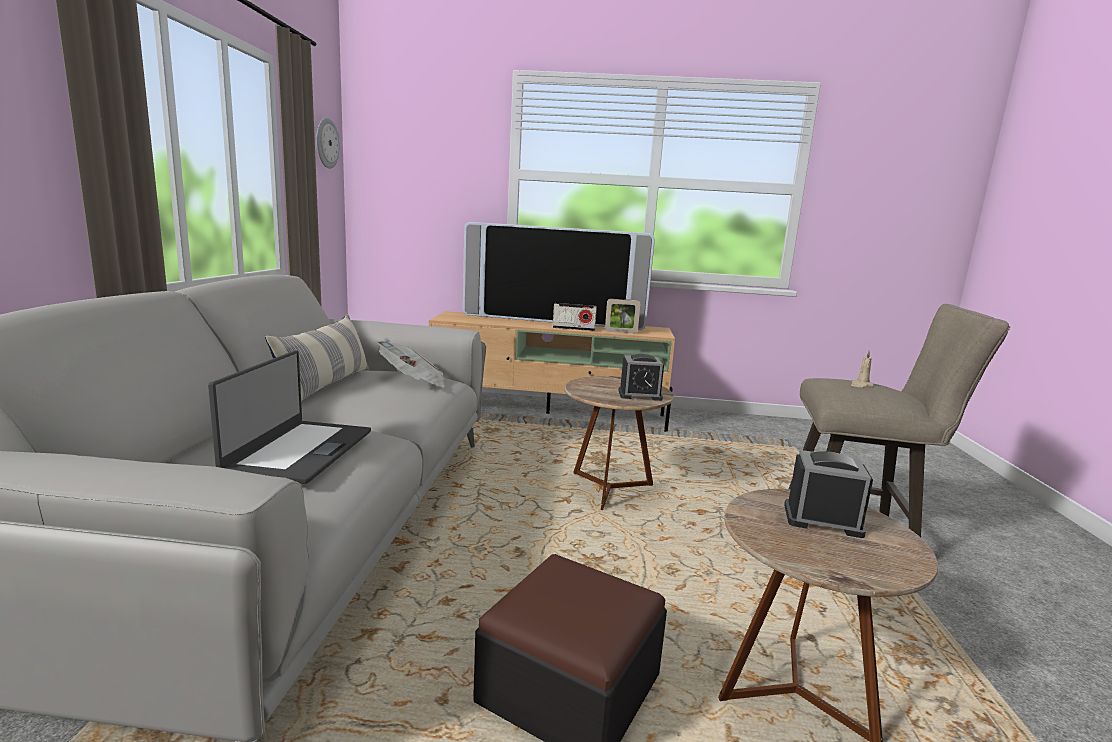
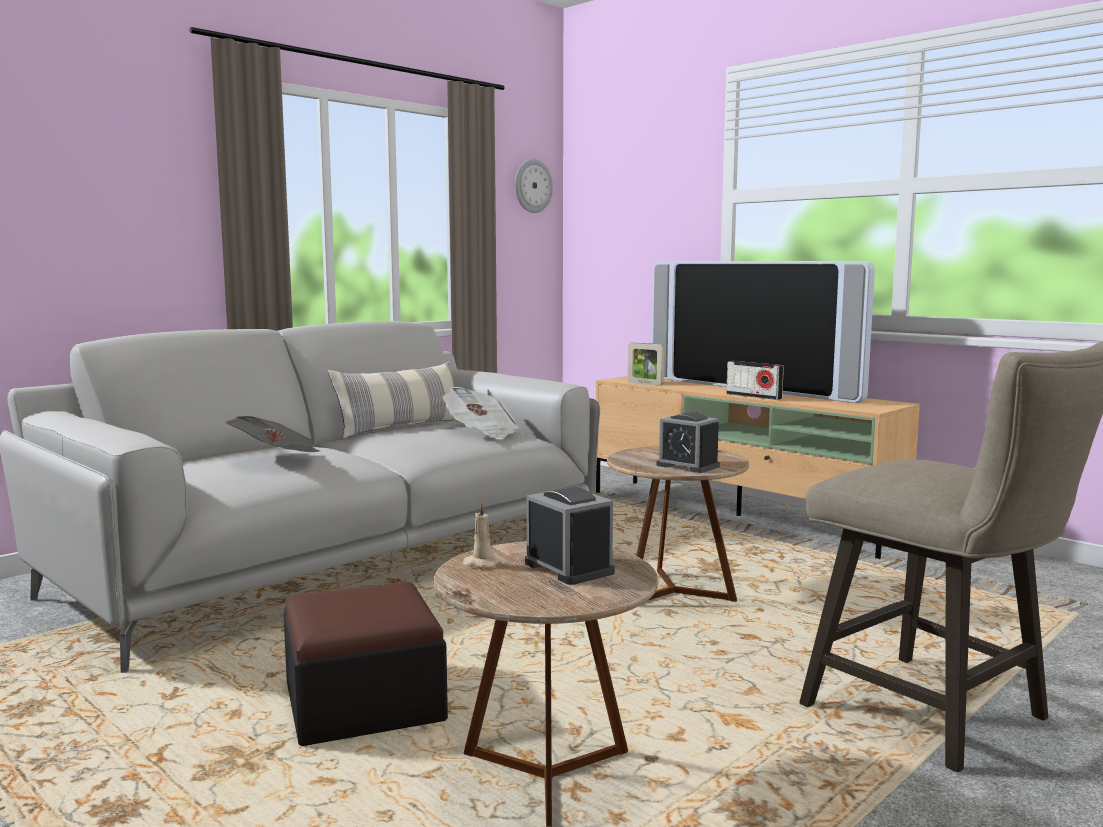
camera: 40 degrees right, 5 degrees down
laptop [208,350,371,484] -> newspaper [226,416,320,452]
picture frame [605,299,640,333] -> picture frame moved to [628,343,664,386]
beige candle [852,351,874,387] -> beige candle moved to [463,501,501,568]

